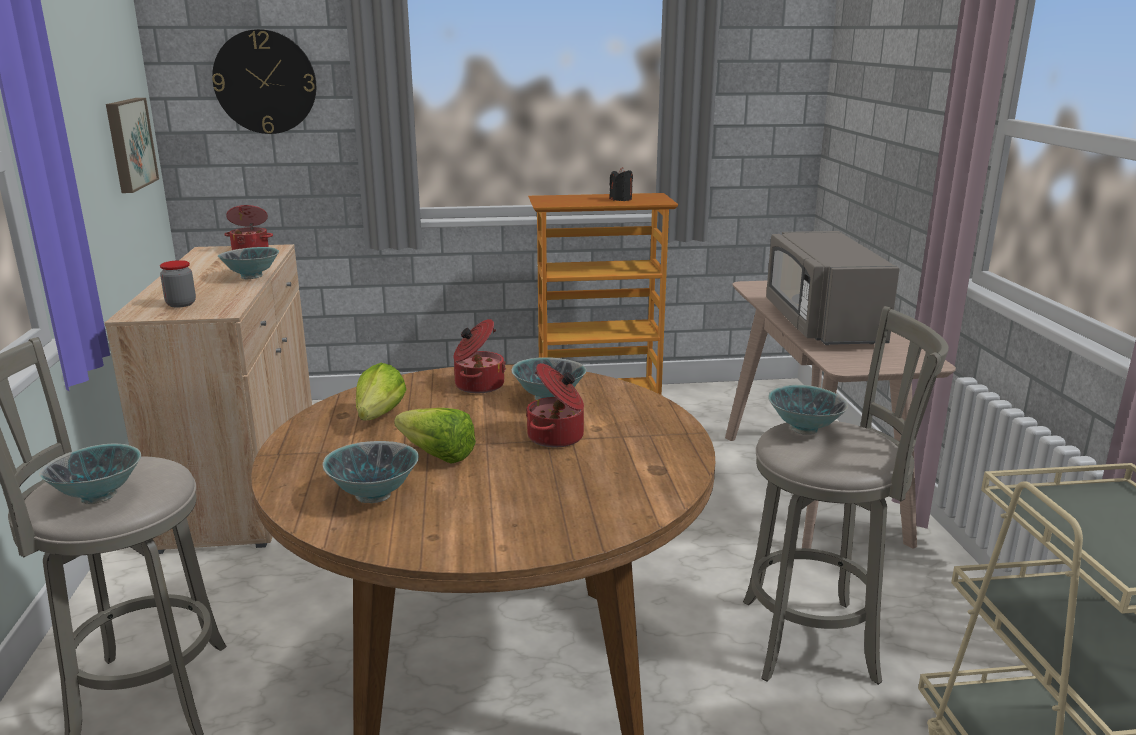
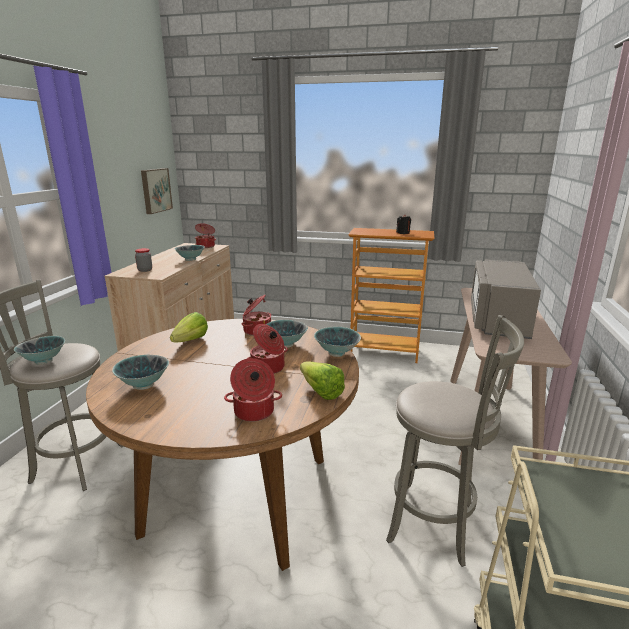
camera: 20 degrees right, 0 degrees up
wall clock [212,29,316,134] -> none
lettuce [394,408,476,464] -> lettuce moved to [300,362,345,400]
bowl [768,385,848,435] -> bowl moved to [314,327,361,357]
none -> cooking pot [224,358,282,422]

